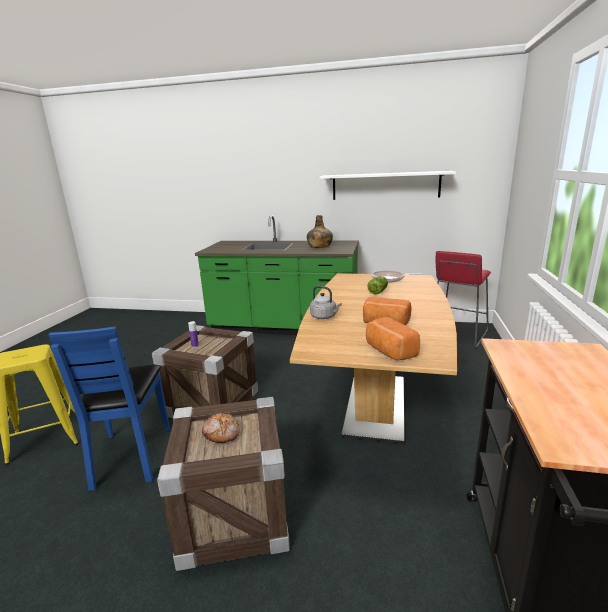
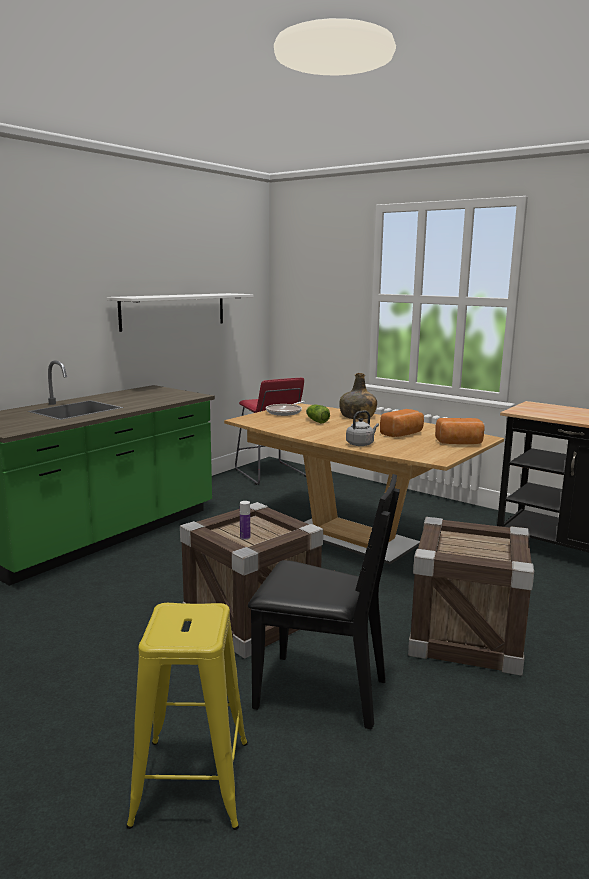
camera: 65 degrees left, 5 degrees down
blue chair [49,327,170,491] -> black chair [248,474,400,729]
bread [202,413,240,443] -> none
green bottle [307,215,333,248] -> green bottle moved to [339,373,377,419]

